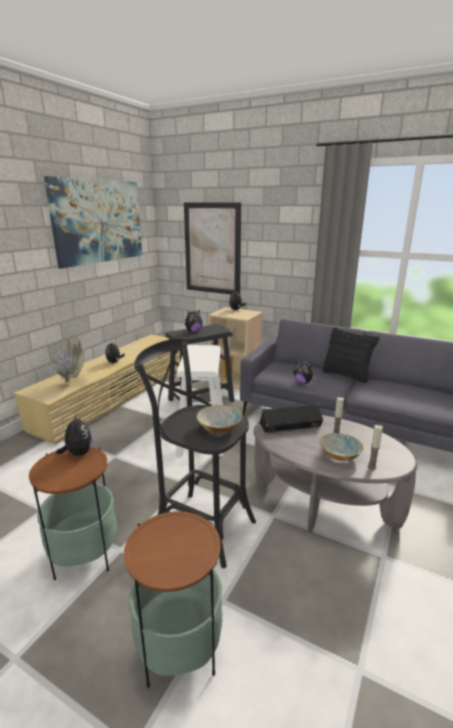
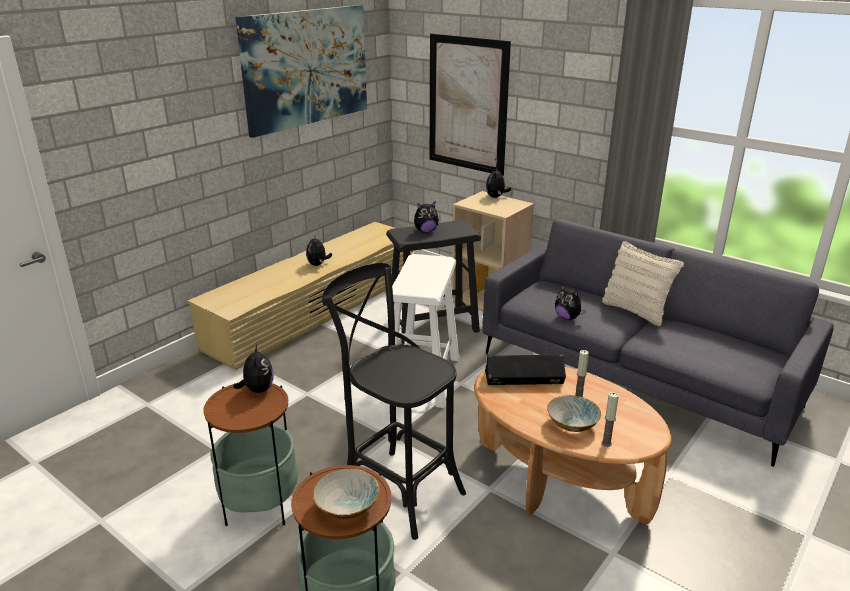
camera: 10 degrees right, 5 degrees up
potted plant [36,338,87,390] -> none
bowl [196,405,242,434] -> bowl moved to [312,468,379,519]
grey coffee table [254,415,417,533] -> brown coffee table [474,367,671,524]
black pillow [322,327,380,383] -> beige pillow [602,241,684,326]

